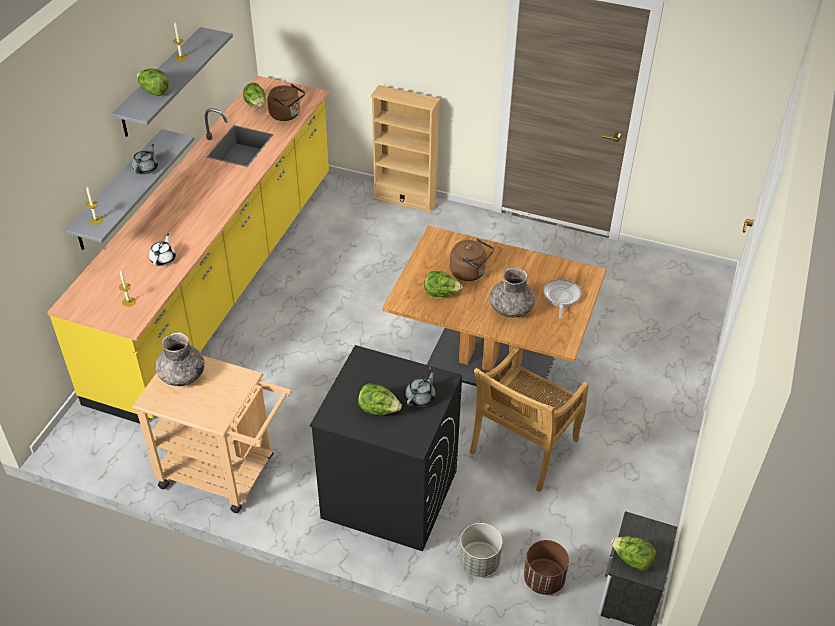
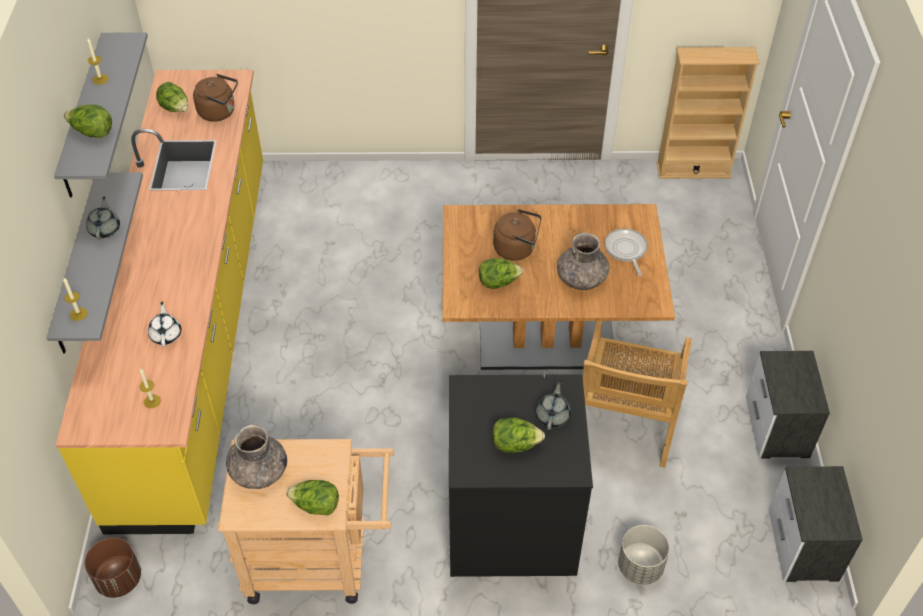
camera: 20 degrees left, 5 degrees up
beige bookcase [370,85,440,213] -> beige bookcase moved to [656,47,760,179]
brown planter [524,540,569,595] -> brown planter moved to [84,537,141,598]
lettuce [611,536,656,571] -> lettuce moved to [286,480,339,515]
none -> nightstand [746,351,830,458]

